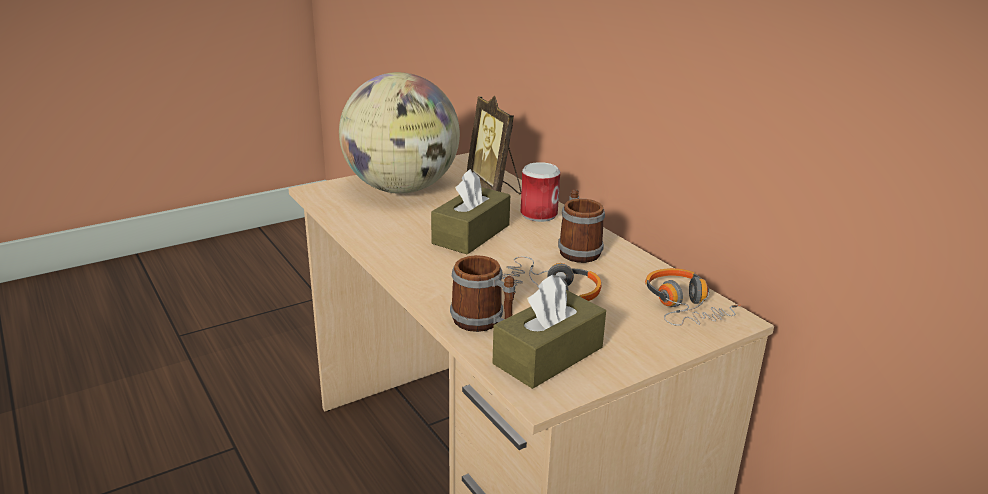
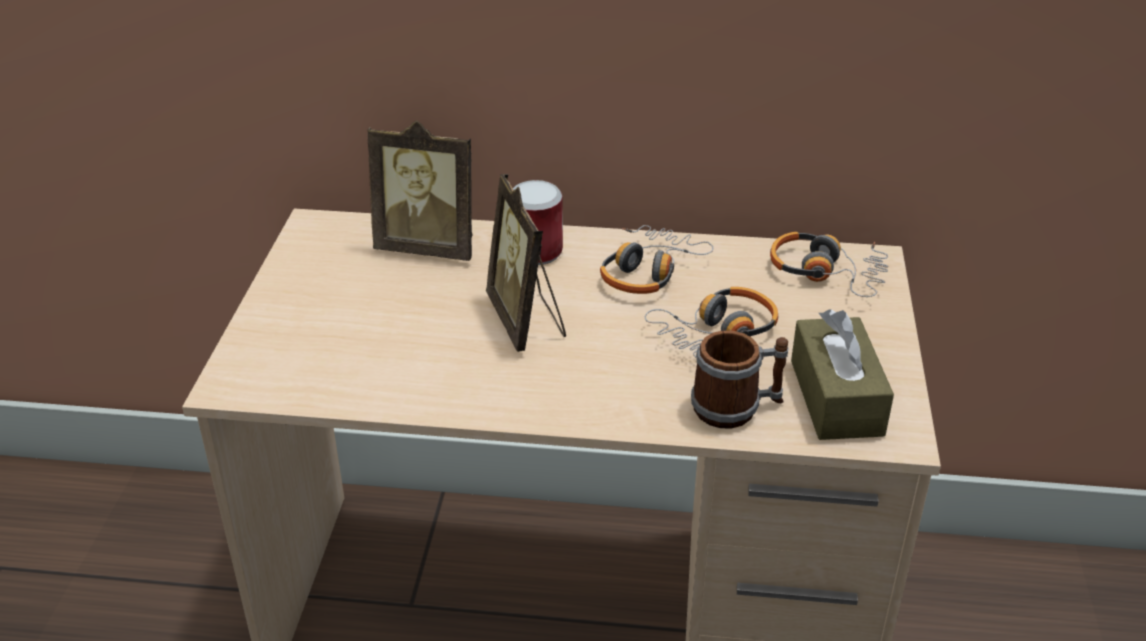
camera: 50 degrees left, 10 degrees up
globe [339,72,460,194] -> none
brown tissue box [431,169,510,255] -> picture frame [486,174,566,352]
mug [558,189,605,263] -> headphones [600,225,713,294]

